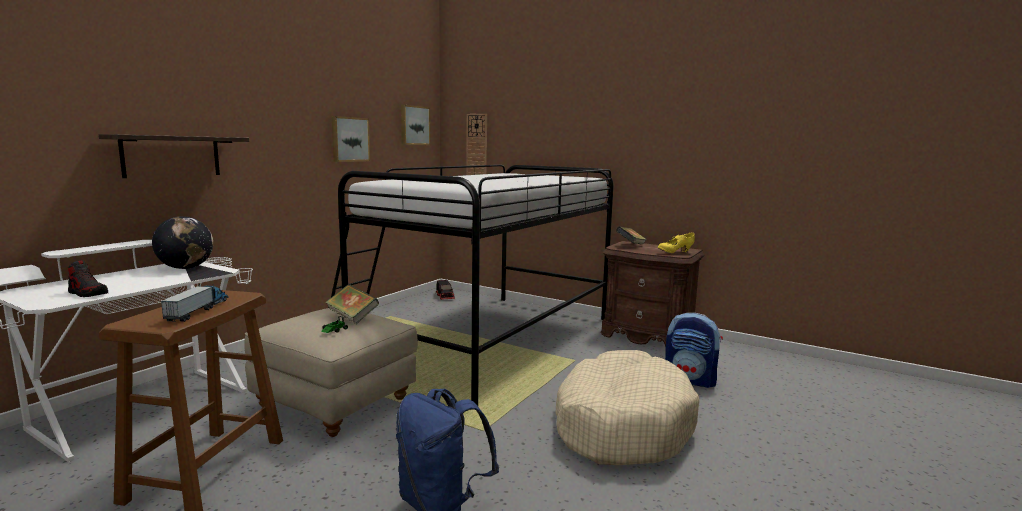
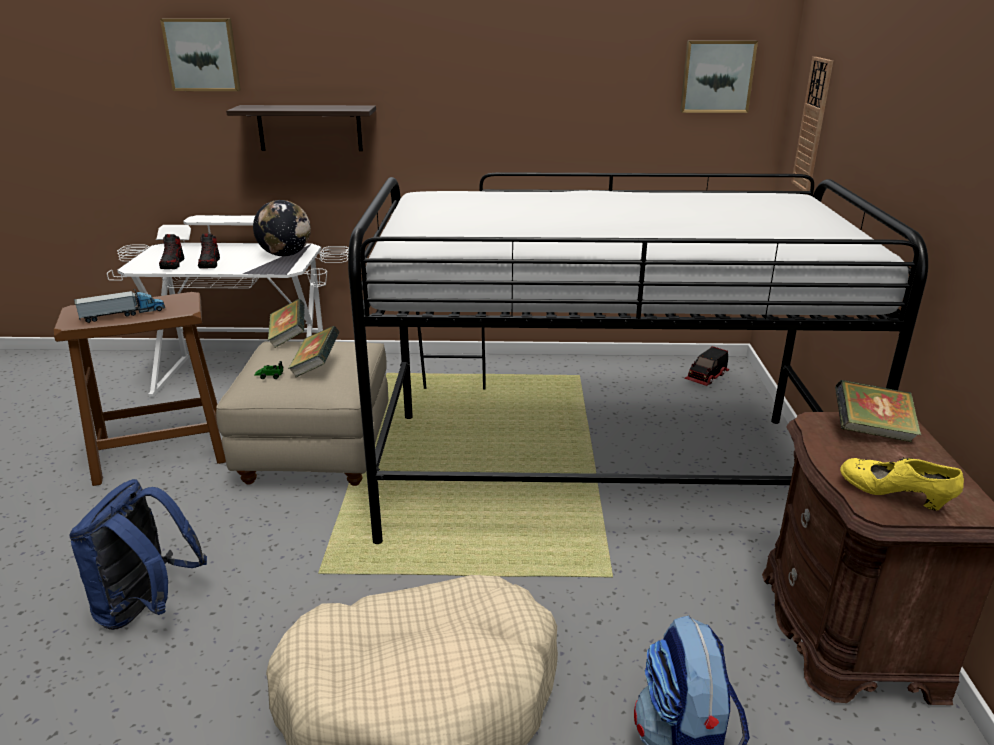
camera: 60 degrees right, 15 degrees up
picture [332,116,370,162] -> picture moved to [160,18,241,91]
none -> shoe [198,234,220,269]
none -> book [268,299,305,348]

